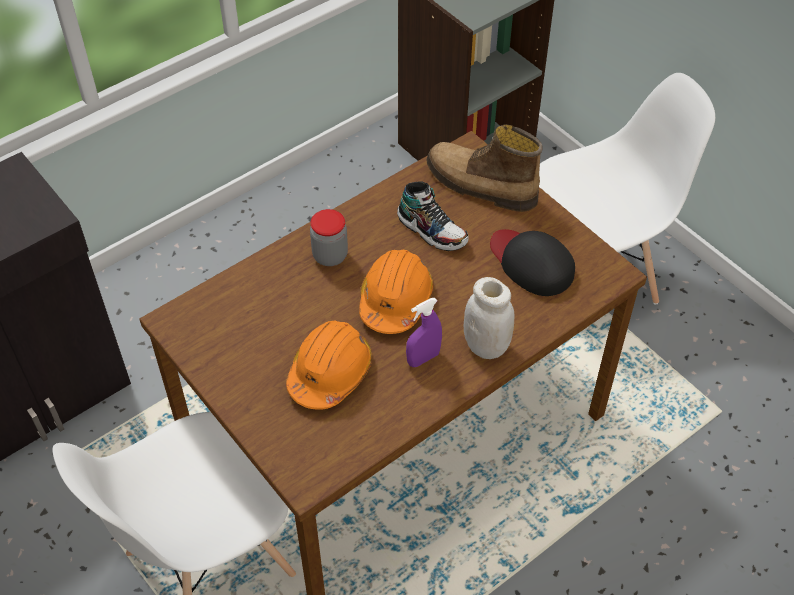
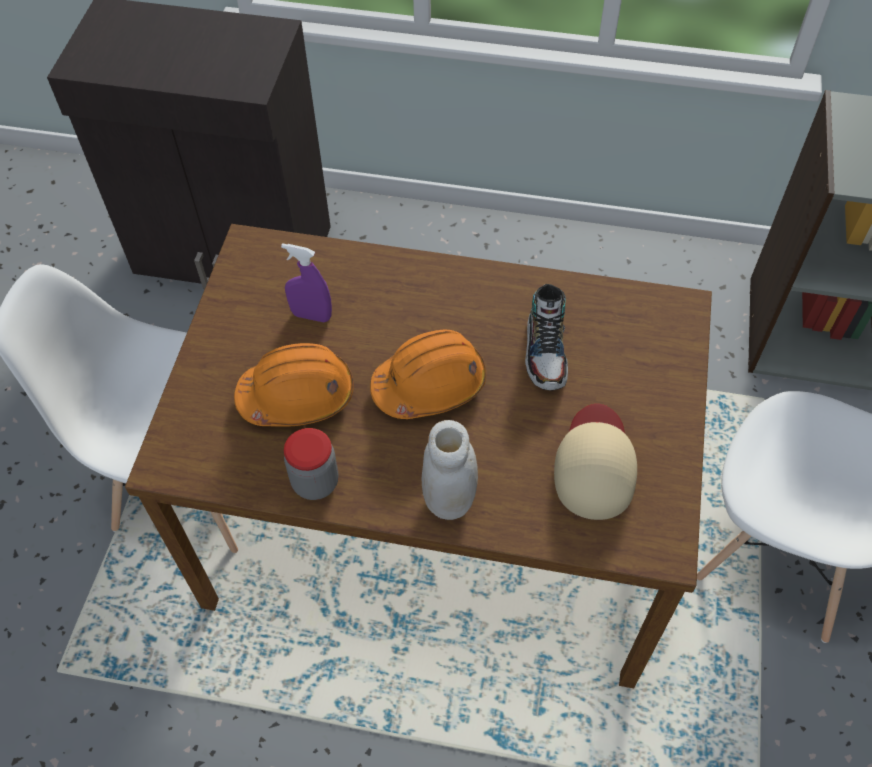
camera: 50 degrees right, 5 degrees up
jar [310,209,348,266] -> jar moved to [284,428,339,500]
purple spray bottle [406,298,442,367] -> purple spray bottle moved to [281,243,332,322]
boot [426,124,543,212] -> none
black cap [490,229,575,296] -> beige cap [554,404,637,520]

